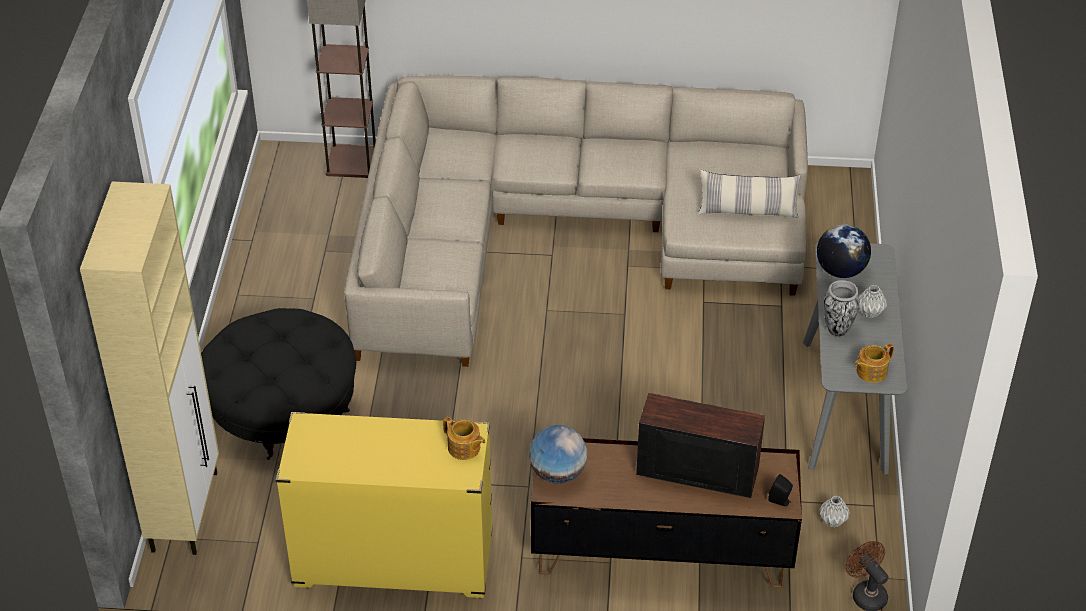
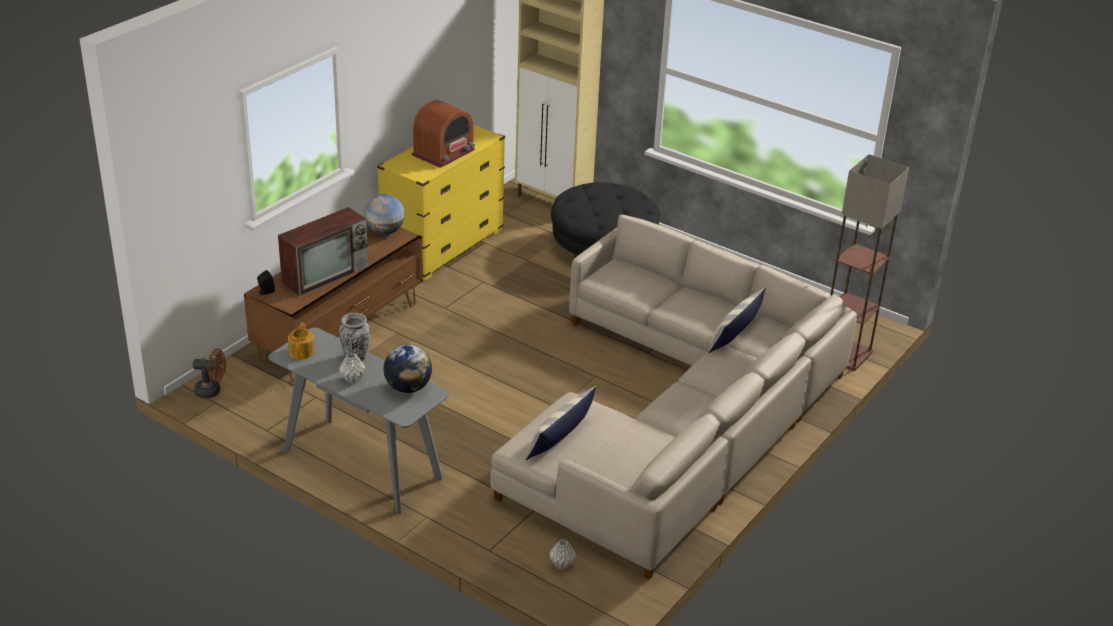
camera: 120 degrees right, 10 degrees down
teapot [443,417,485,460] -> none
grey vase [820,496,850,528] -> grey vase moved to [549,539,576,570]
none -> radio [412,100,475,168]
none -> pillow [708,288,766,353]

